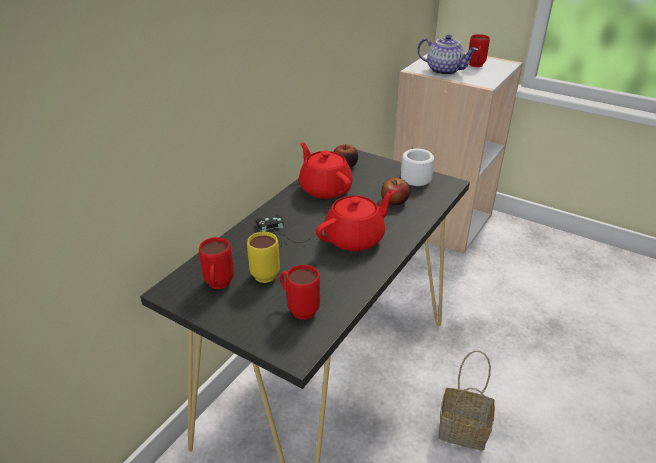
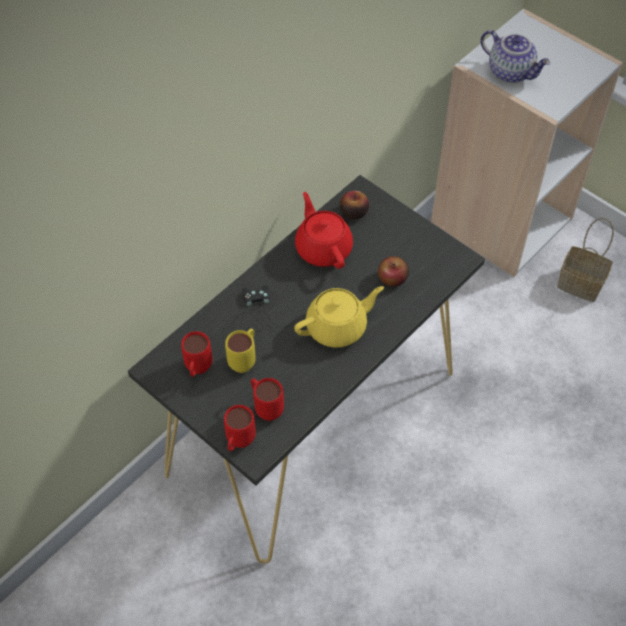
camera: 10 degrees right, 20 degrees up
red teapot [316,190,396,251] -> yellow teapot [294,286,384,348]
white mug [401,145,434,186] -> none
basket [439,351,495,450] -> basket moved to [557,218,614,302]
red mug [469,34,490,67] -> red mug moved to [224,405,256,451]

